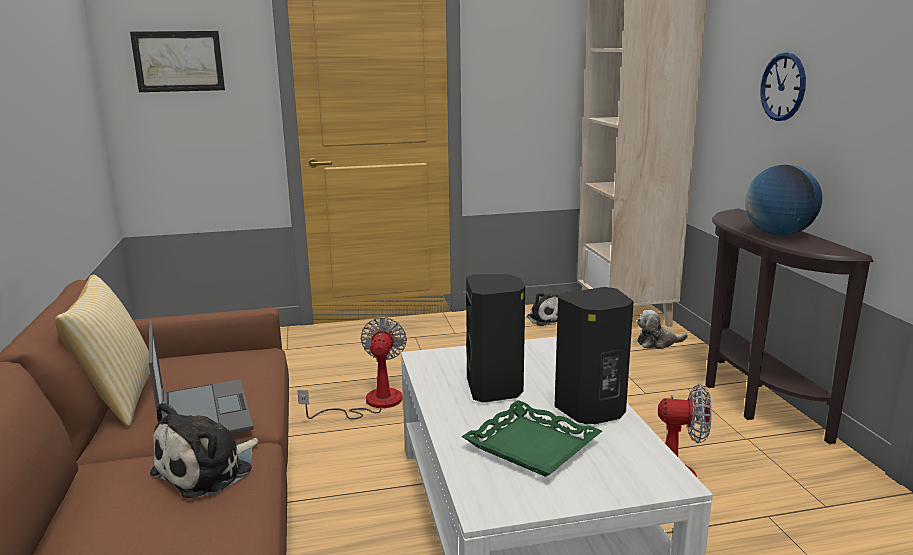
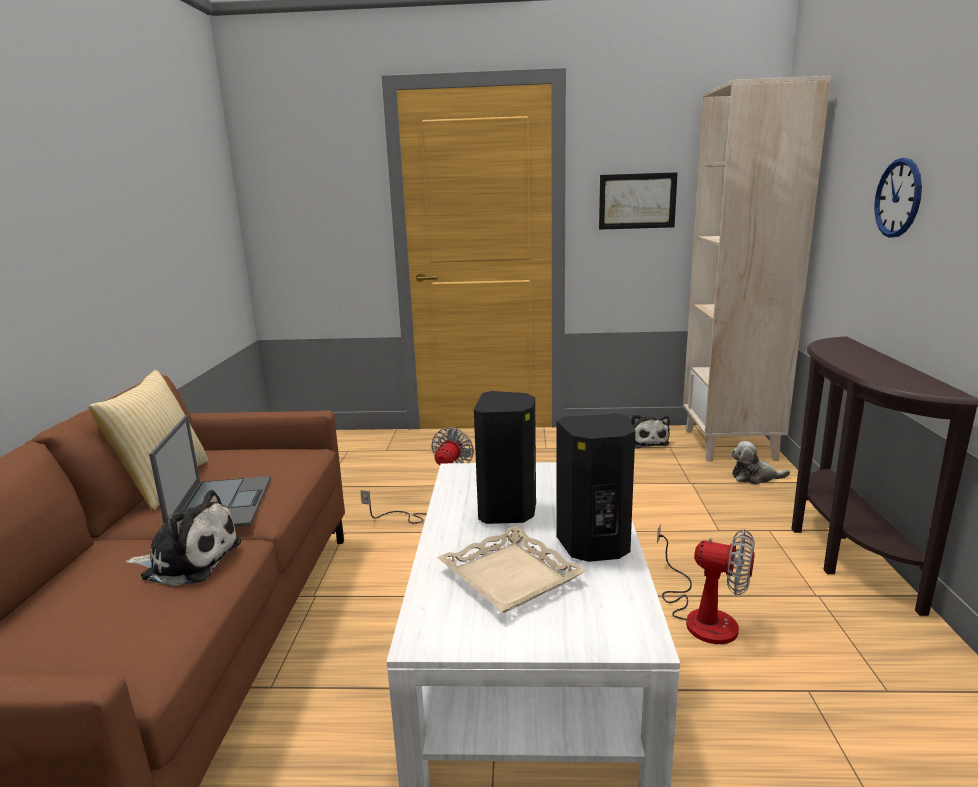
camera: 15 degrees right, 0 degrees up
picture [130,31,225,92] -> picture moved to [599,172,678,230]
plush toy [150,402,259,498] -> plush toy turned 135 degrees counterclockwise [125,490,241,586]
green tray [461,400,602,477] -> beige tray [437,526,586,613]
globe [745,165,822,236] -> none

